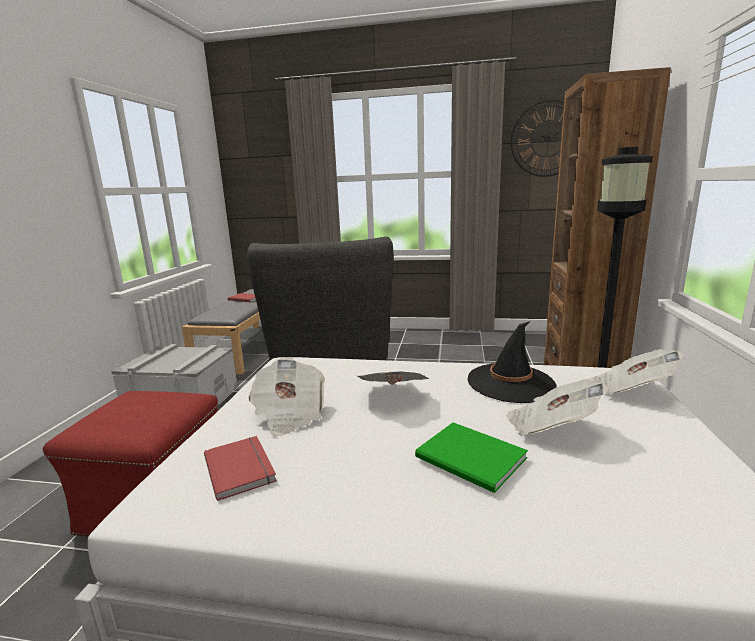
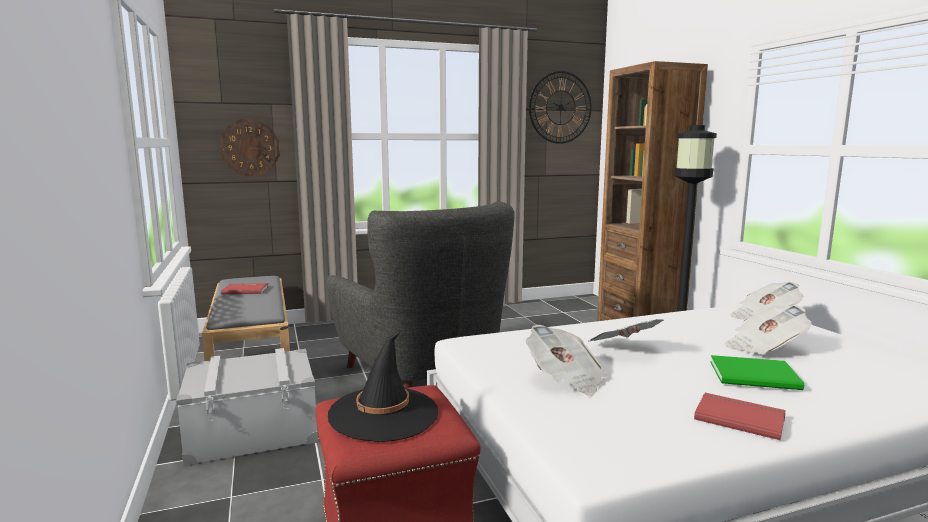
camera: 30 degrees left, 5 degrees down
red book [204,436,277,501] -> red book moved to [694,393,786,440]
black hat [468,321,557,403] -> black hat moved to [328,332,438,442]
none -> wall clock [220,119,280,176]

